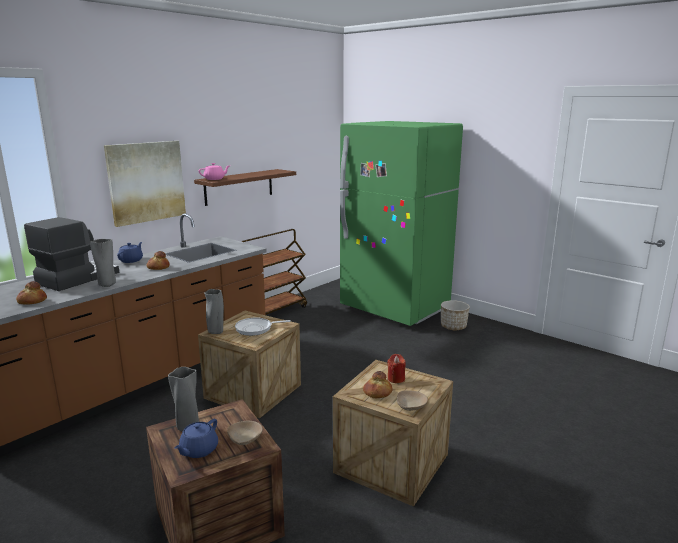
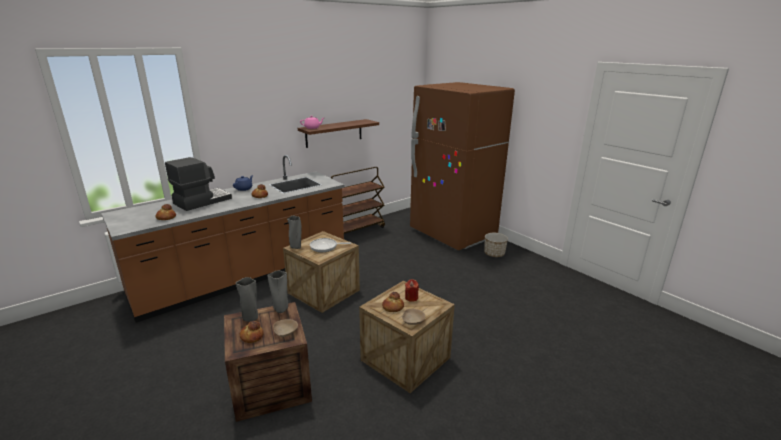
camera: 10 degrees right, 5 degrees up
grey vase [90,239,116,287] -> grey vase moved to [267,270,288,313]
picture [104,141,186,227] -> none
blue teapot [174,419,218,458] -> bread [240,321,264,343]
green fridge [340,121,463,326] -> brown fridge [410,82,515,251]

